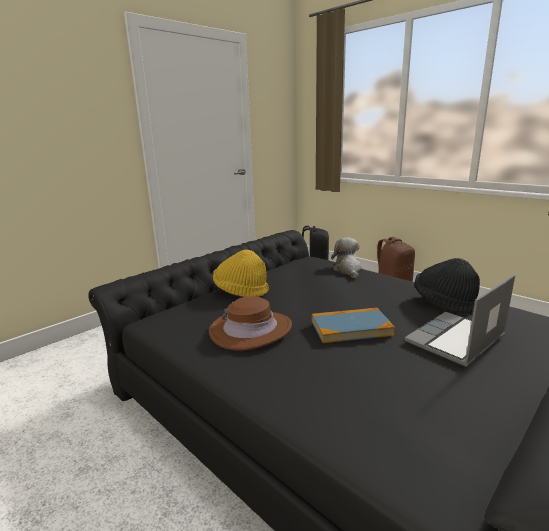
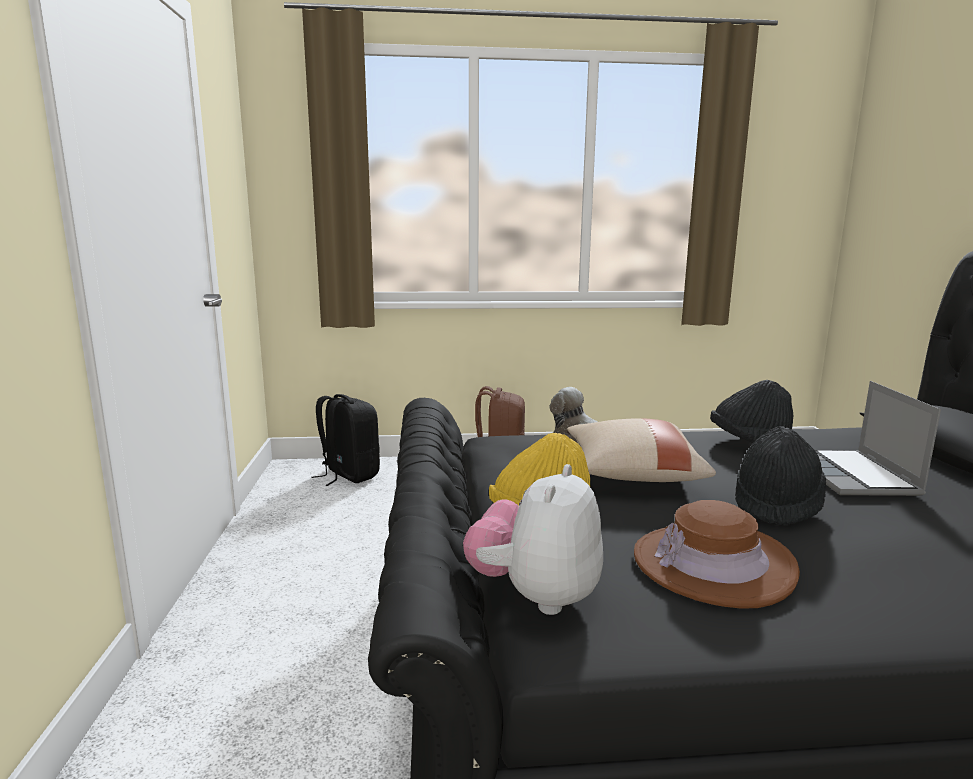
camera: 50 degrees left, 5 degrees down
book [312,308,395,343] -> black hat [735,427,826,526]
none -> plush toy [463,464,603,615]
none -> beige pillow [567,418,716,482]

